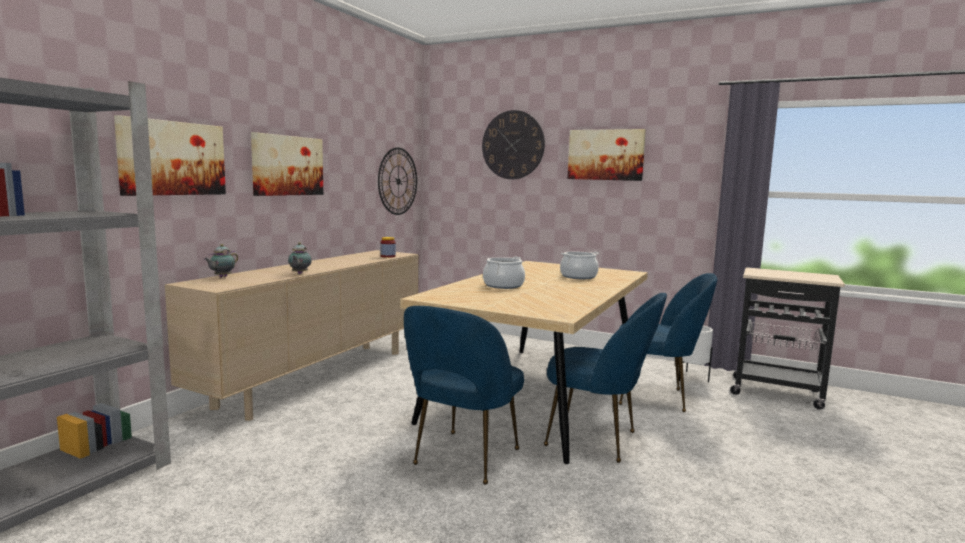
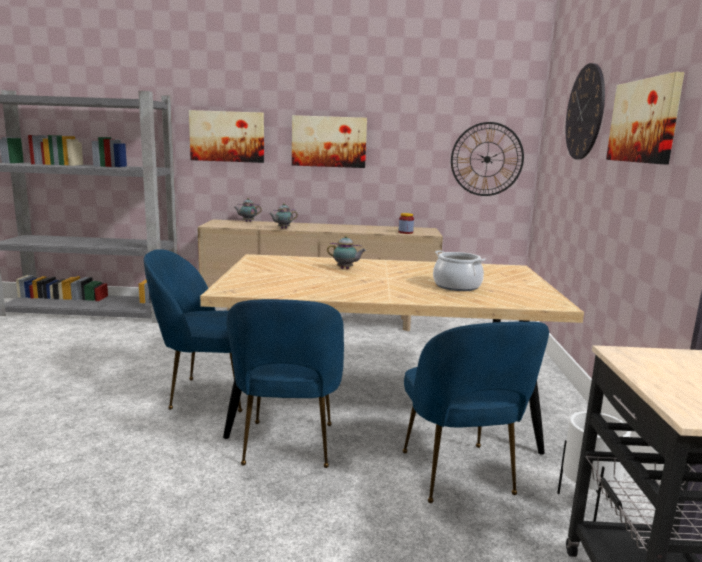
camera: 65 degrees right, 5 degrees up
cooking pot [483,257,525,289] -> teapot [327,235,366,269]

